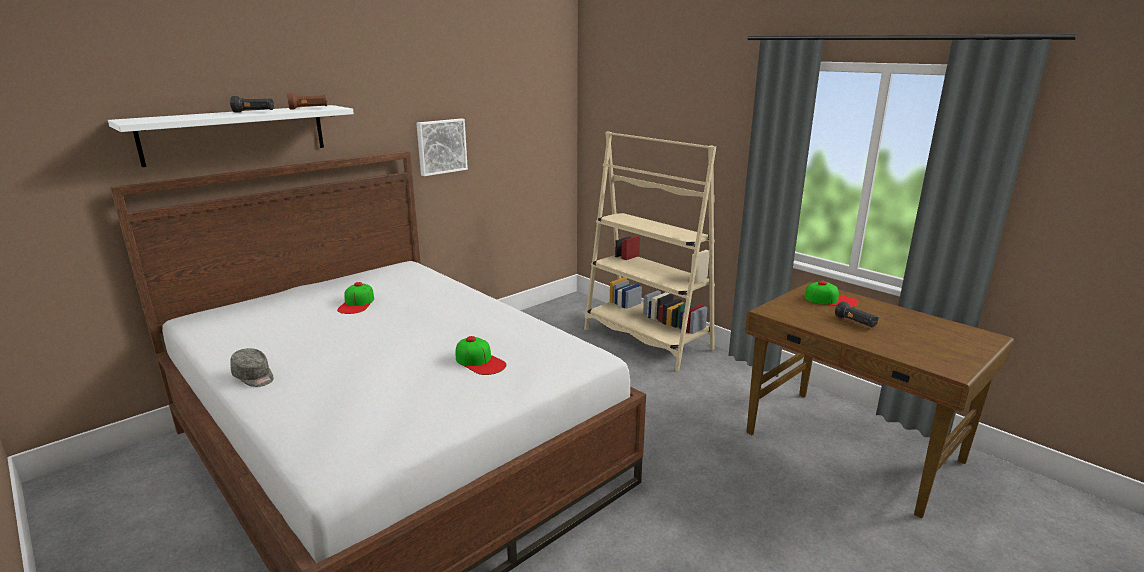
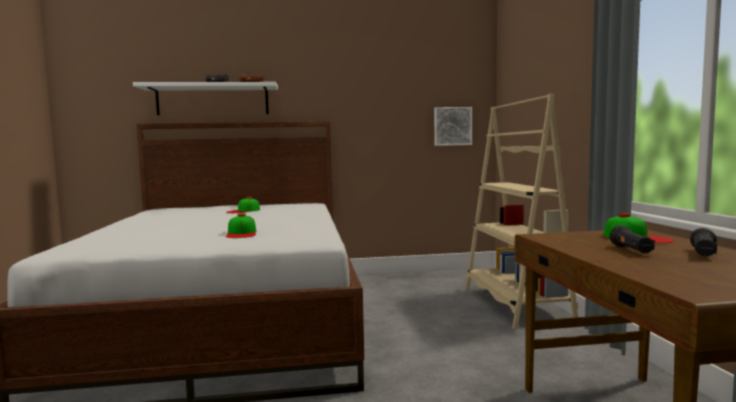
camera: 35 degrees right, 15 degrees down
grey cap [230,348,274,387] -> none
picture [416,119,468,176] -> picture moved to [434,107,472,146]
none -> black flashlight [690,228,717,256]

